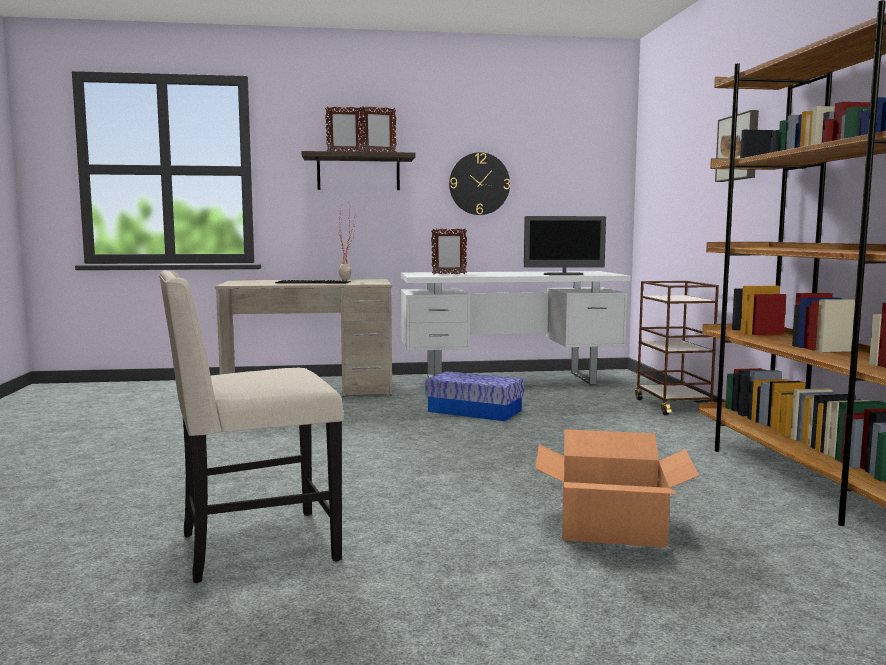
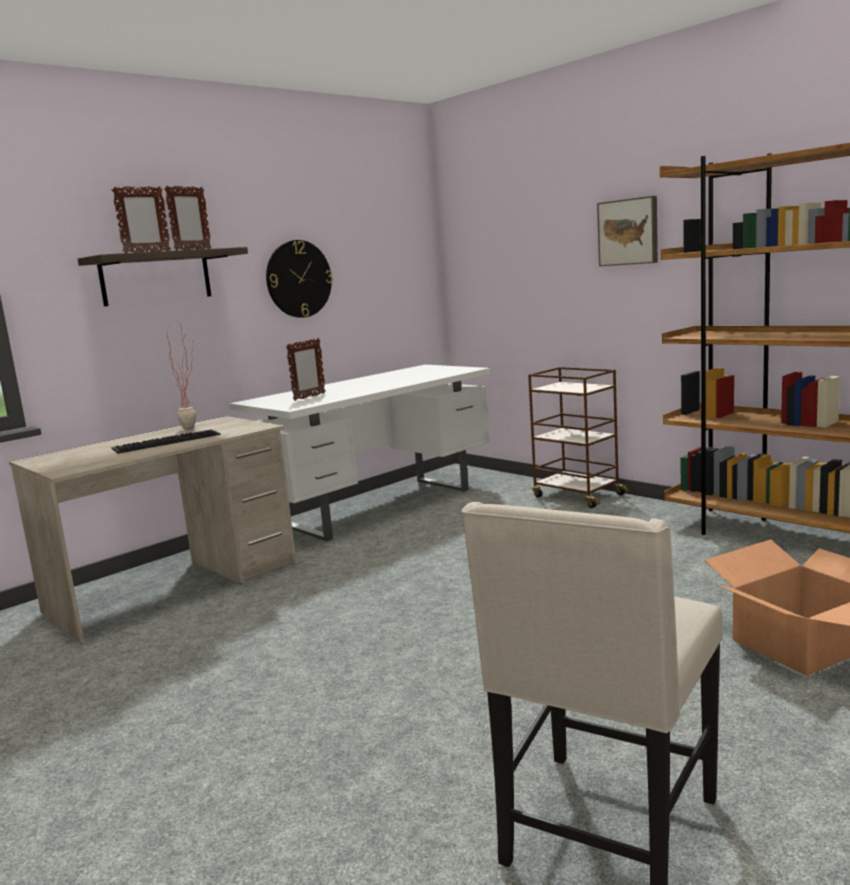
camera: 35 degrees left, 5 degrees up
storage box [426,371,524,421] -> none
monitor [524,216,606,275] -> none

